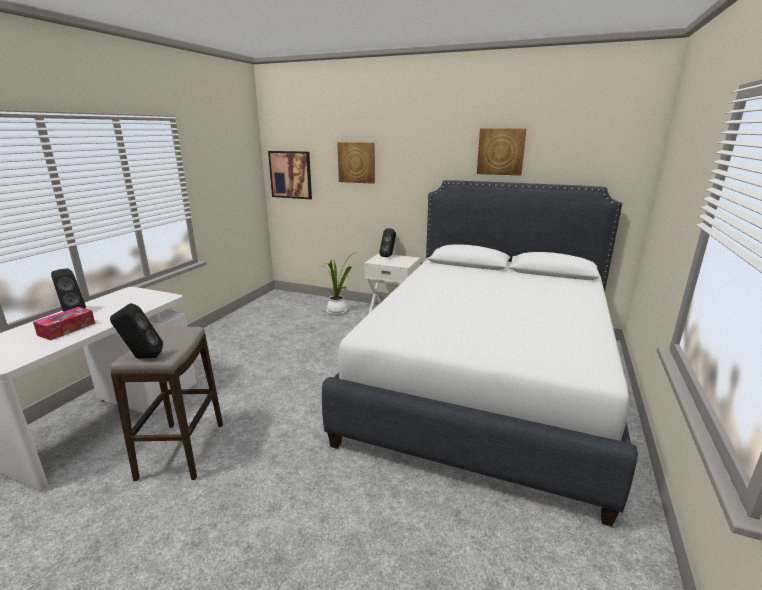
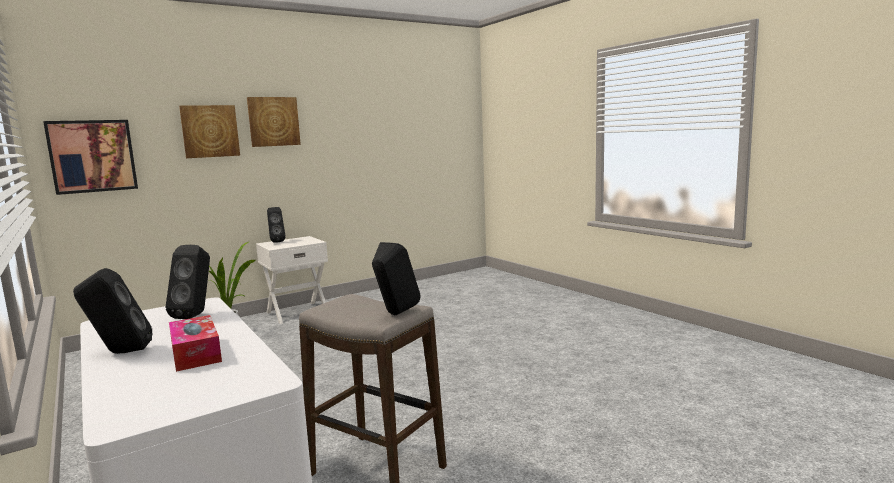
camera: 55 degrees left, 10 degrees down
white bed [322,180,638,527] -> none
picture [477,128,526,176] -> picture moved to [247,97,301,147]
none -> black speaker [166,245,210,319]

